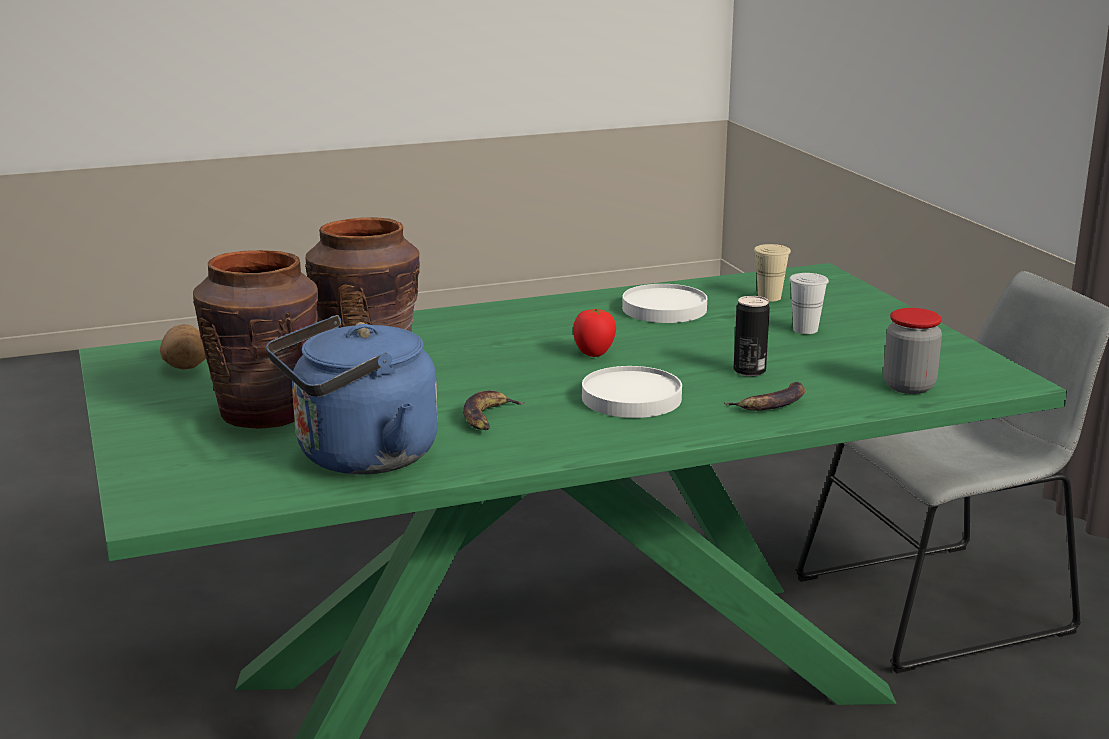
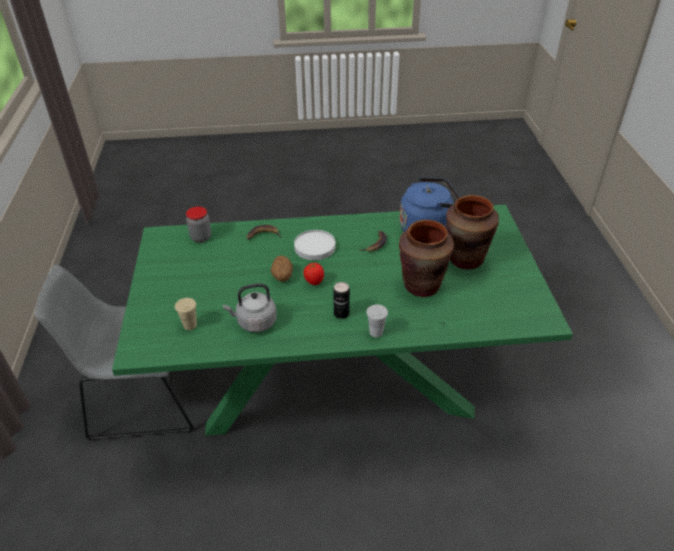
camera: 165 degrees left, 20 degrees up
potato [160,324,206,370] -> potato moved to [271,256,293,281]
white plate [622,284,707,323] -> grey kettle [223,283,277,332]
can [734,296,770,376] -> can moved to [333,282,350,319]
white cup [789,273,829,334] -> white cup moved to [366,305,388,337]

